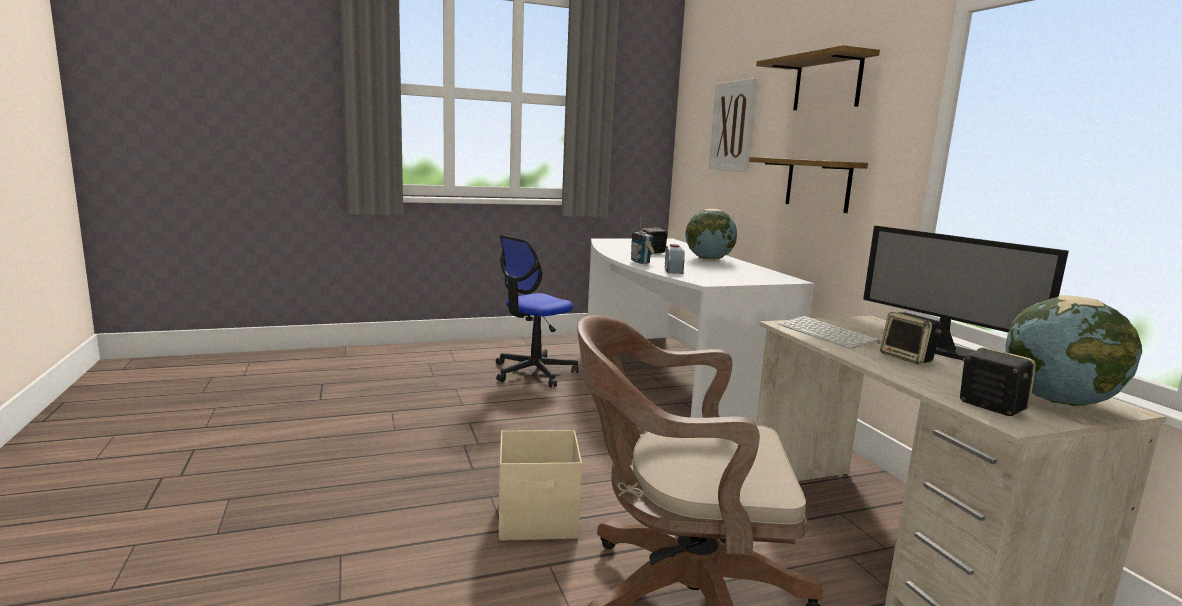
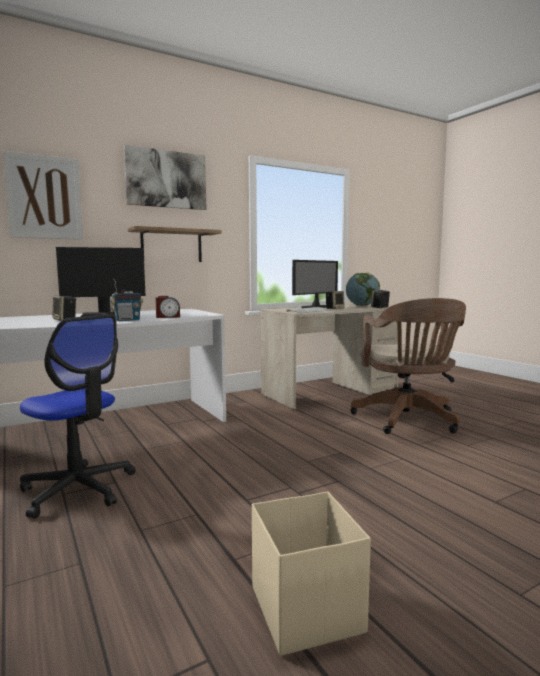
camera: 100 degrees left, 5 degrees down
beige storage box [499,430,582,541] -> beige storage box moved to [252,492,371,656]
globe [685,209,737,260] -> monitor [56,247,146,317]
shelf [756,45,880,110] -> picture [124,145,207,210]

